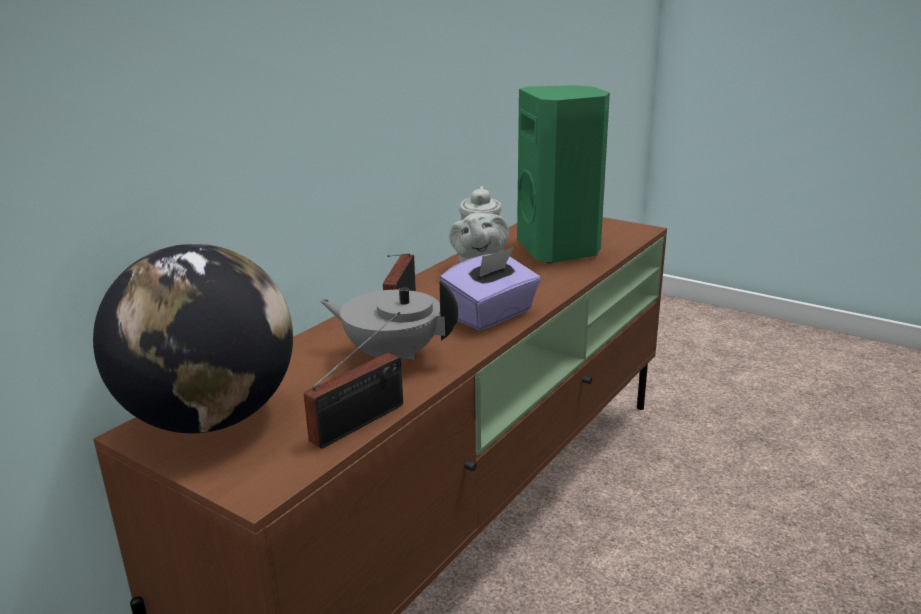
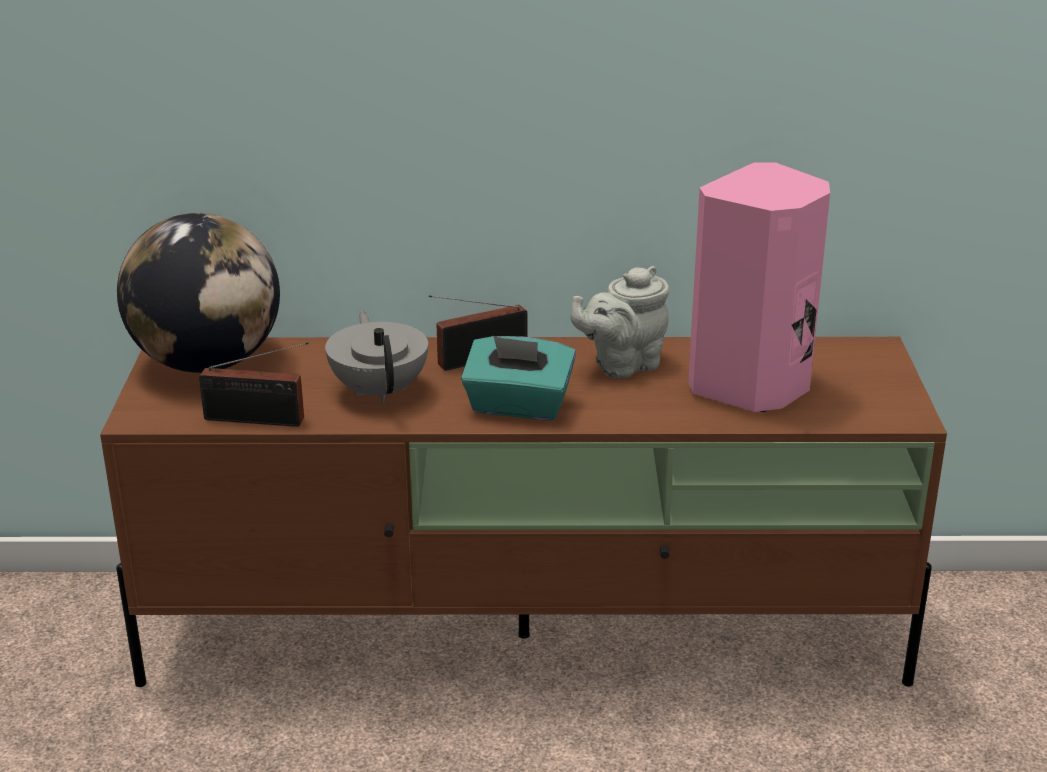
camera: 55 degrees right, 5 degrees up
purple tissue box [439,247,541,331] -> turquoise tissue box [461,336,576,420]
green speaker [517,85,610,263] -> pink speaker [688,162,830,412]

